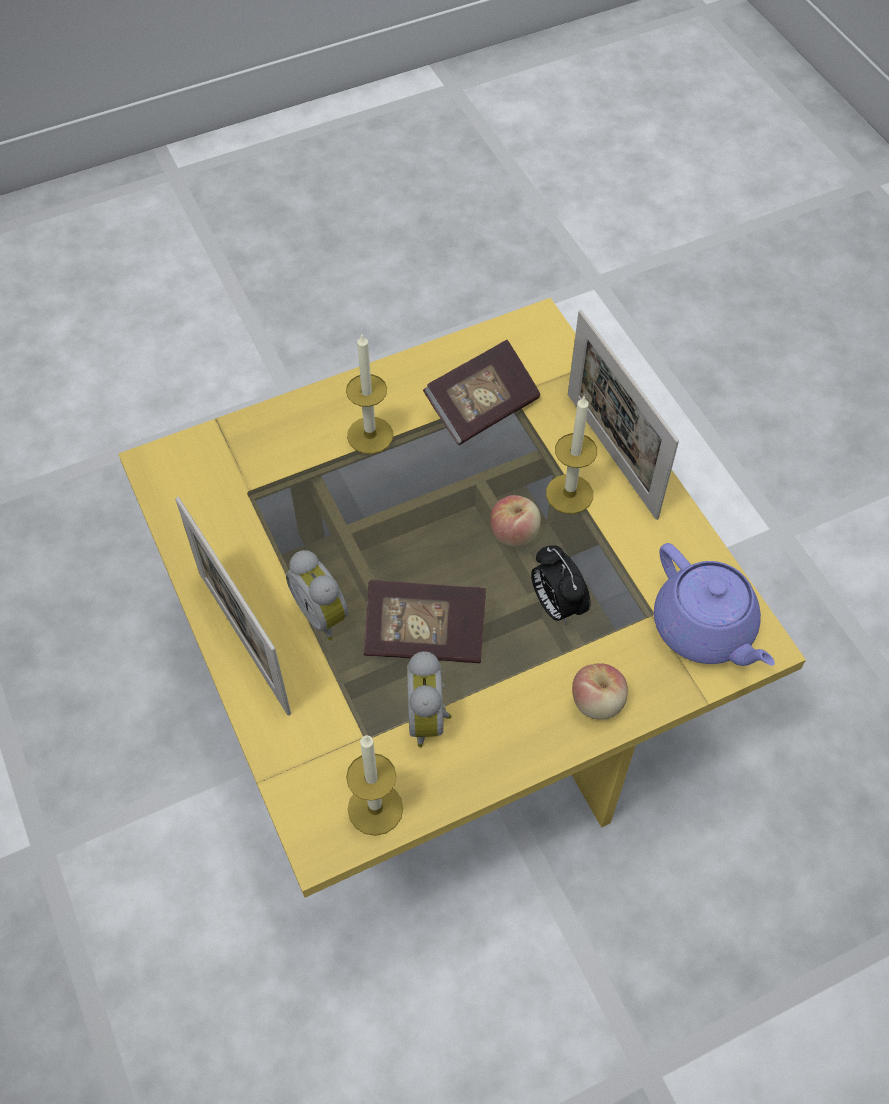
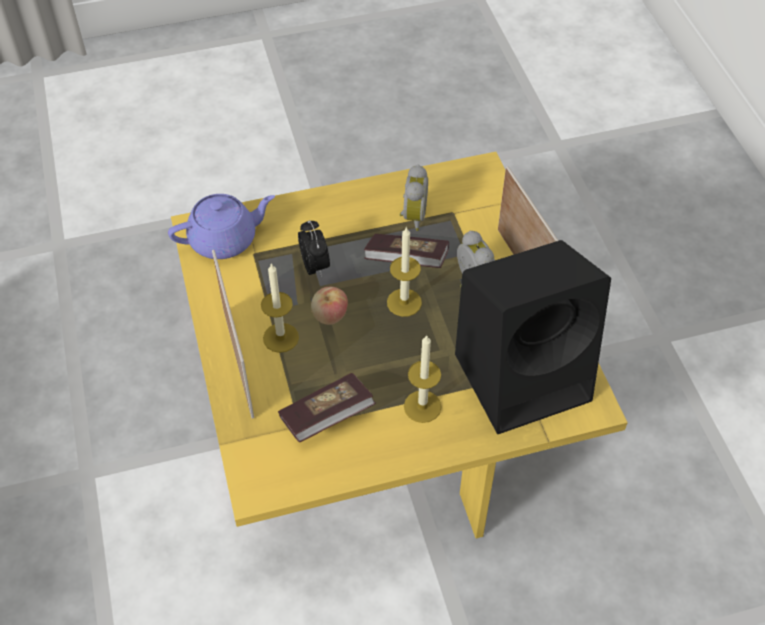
camera: 170 degrees left, 5 degrees down
candle [346,735,403,836] -> candle moved to [387,227,422,317]
apple [572,663,628,720] -> none
purple teapot [654,543,775,666] -> purple teapot turned 90 degrees clockwise [168,194,275,259]
none -> black speaker [455,240,611,434]

